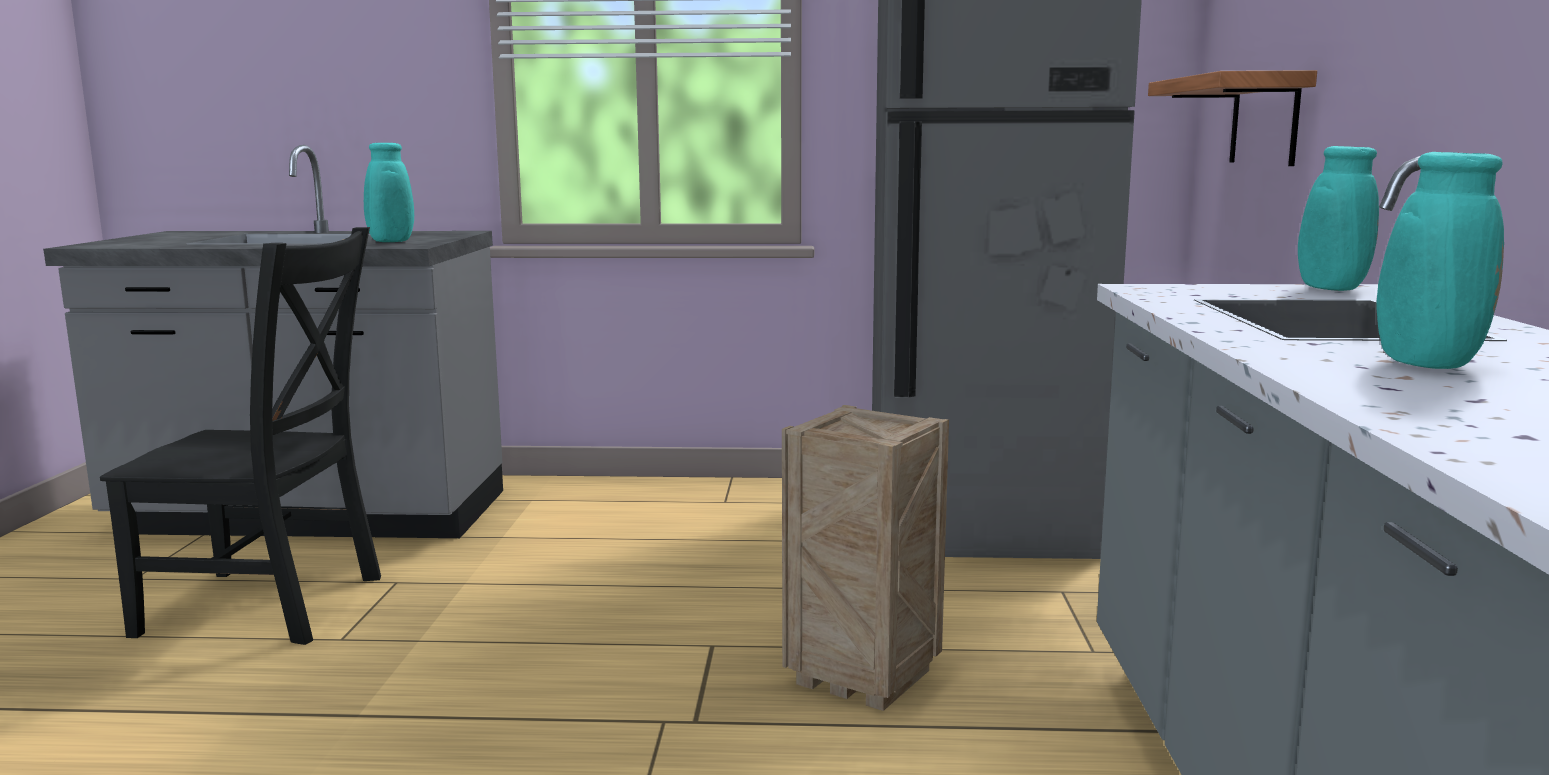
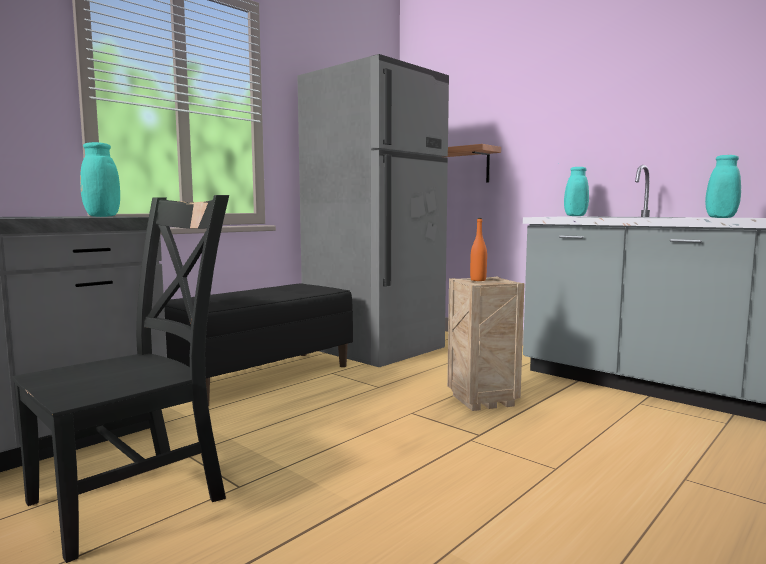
camera: 50 degrees left, 5 degrees down
none -> black bench [164,283,353,406]
none -> orange bottle [470,218,487,281]

